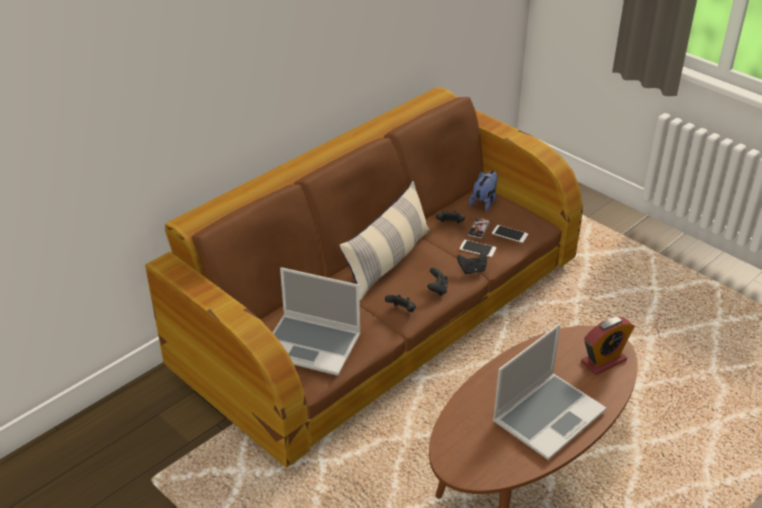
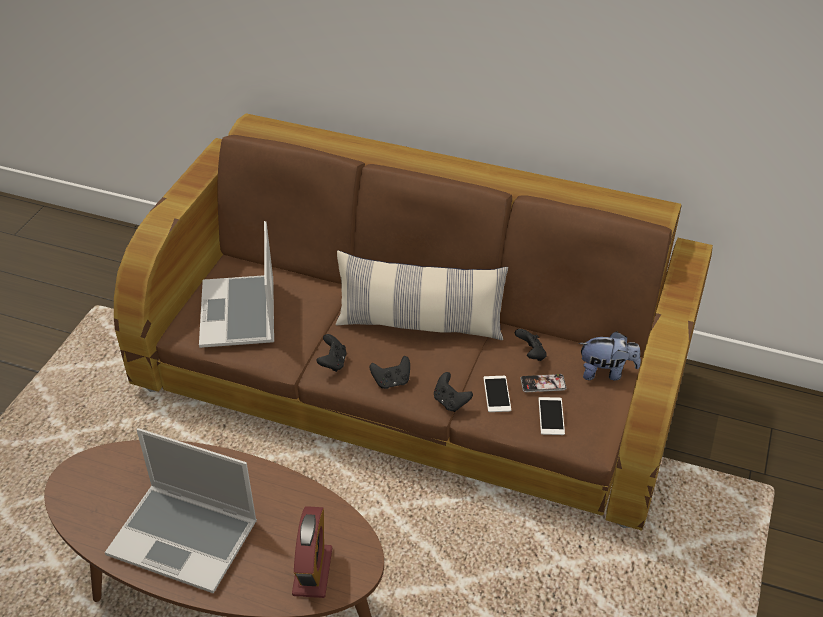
camera: 65 degrees right, 5 degrees up
alarm clock [581,317,635,375] -> alarm clock turned 120 degrees counterclockwise [292,506,332,598]

